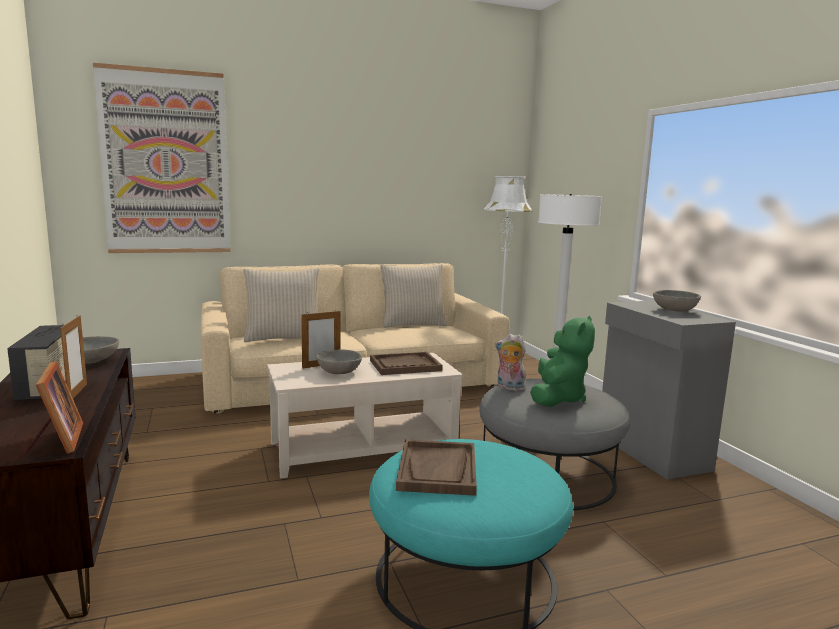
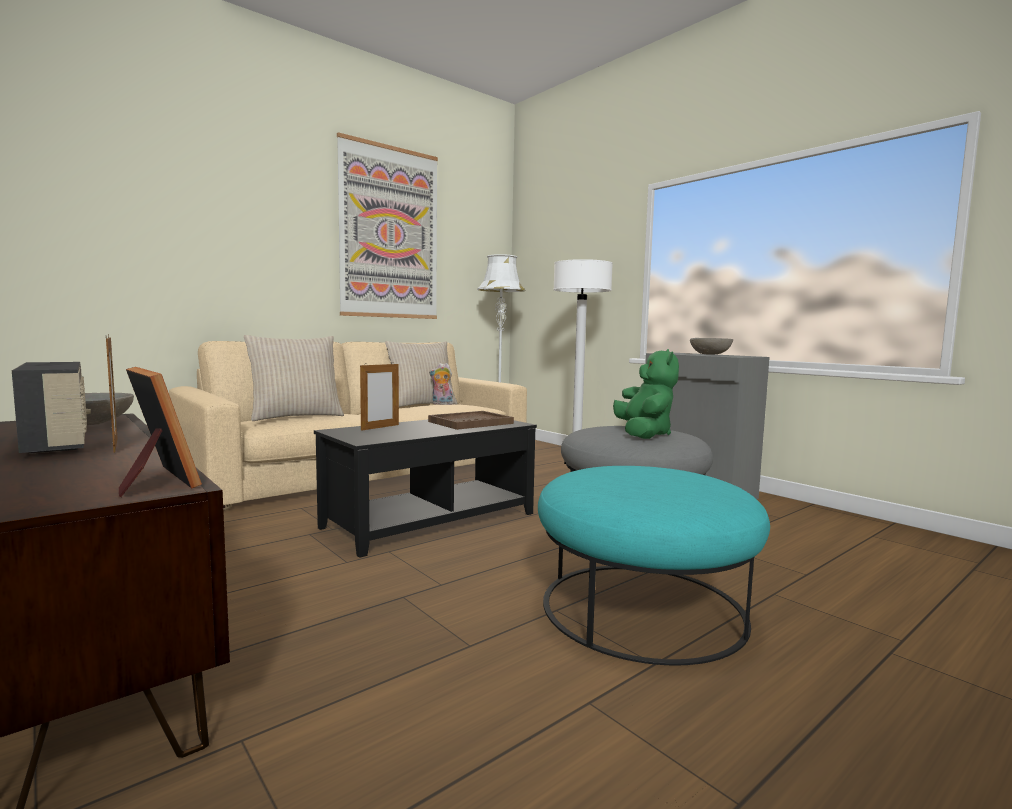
camera: 20 degrees left, 5 degrees down
picture [93,63,230,253] -> picture moved to [337,132,438,319]
beige coffee table [267,353,463,479] -> black coffee table [314,420,537,558]
grey bowl [316,349,362,374] -> none
brown tray [396,439,477,496] -> none
plush toy [495,334,526,392] -> plush toy moved to [429,363,454,405]

